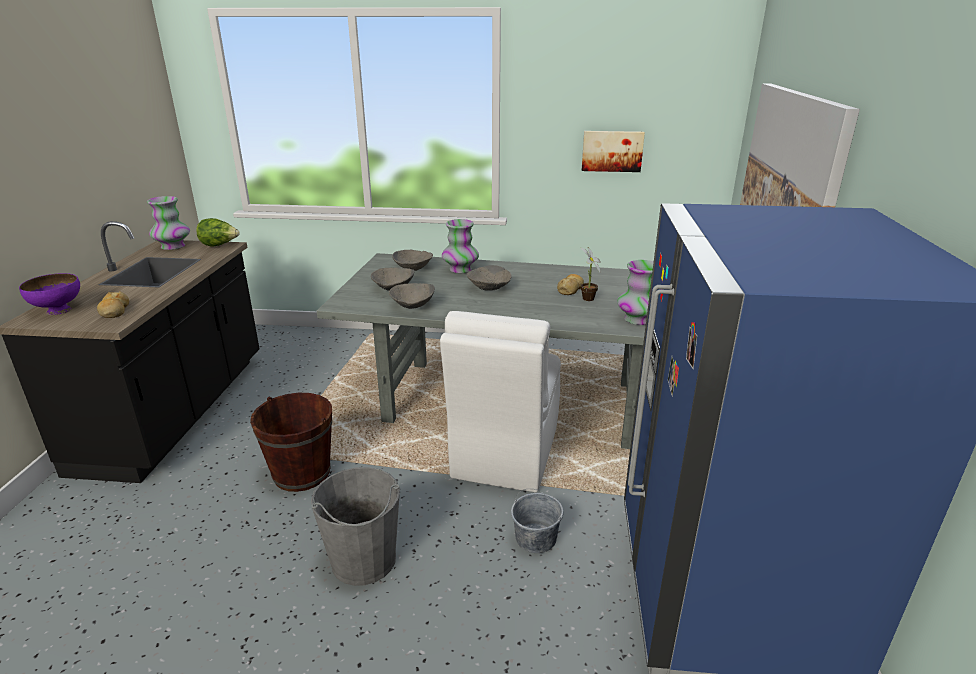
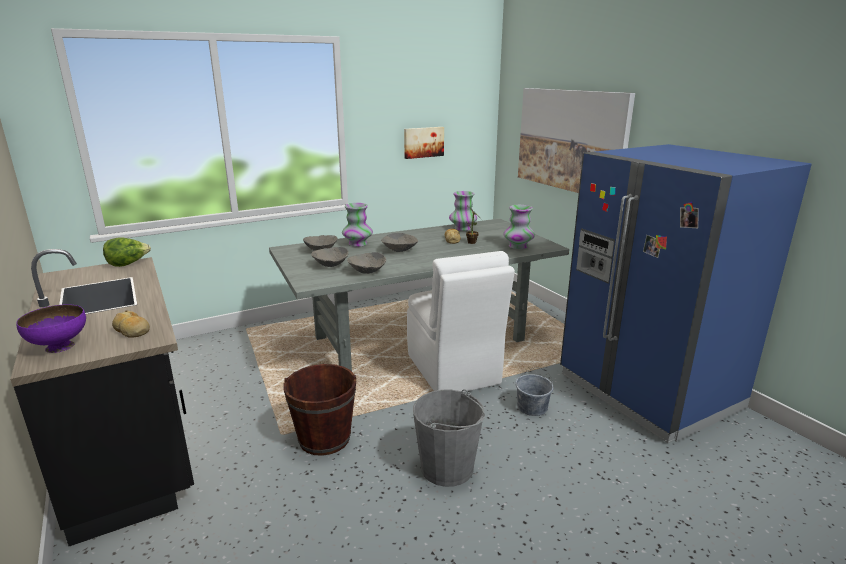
camera: 35 degrees left, 5 degrees down
vase [147,196,190,250] -> vase moved to [449,191,477,231]

